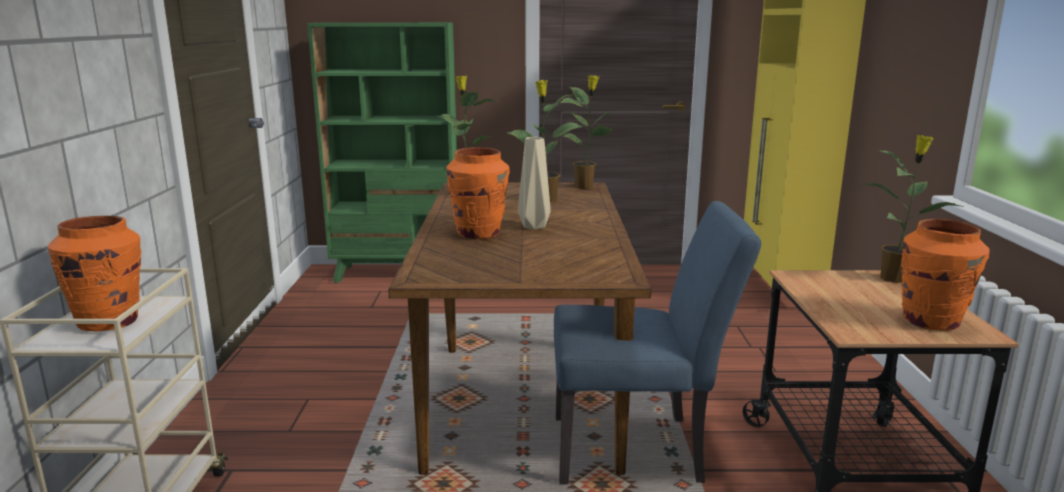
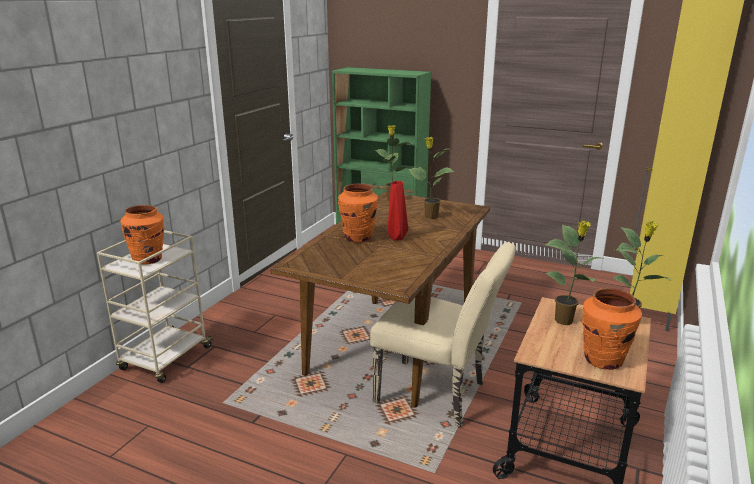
camera: 25 degrees right, 5 degrees up
beige vase [518,137,551,230] -> red vase [387,181,408,241]
blue chair [554,201,761,485] -> beige chair [370,242,516,427]
potted plant [560,75,613,189] -> potted plant moved to [545,220,600,325]

